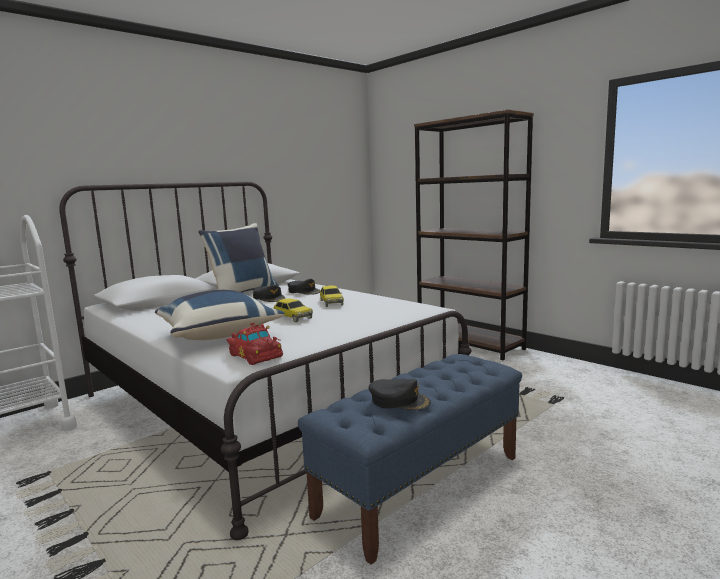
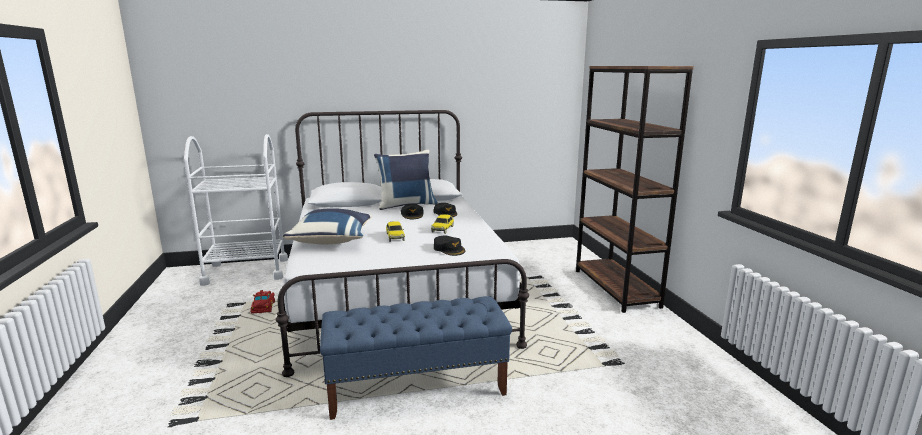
camera: 30 degrees right, 5 degrees up
red toy car [226,323,283,365] -> red toy car moved to [251,290,275,314]
black cap [368,379,431,410] -> black cap moved to [434,236,466,256]

